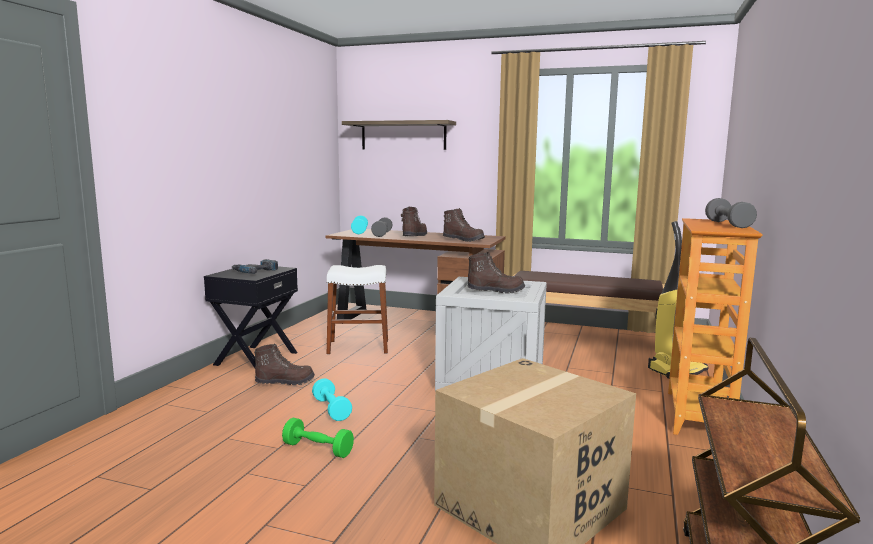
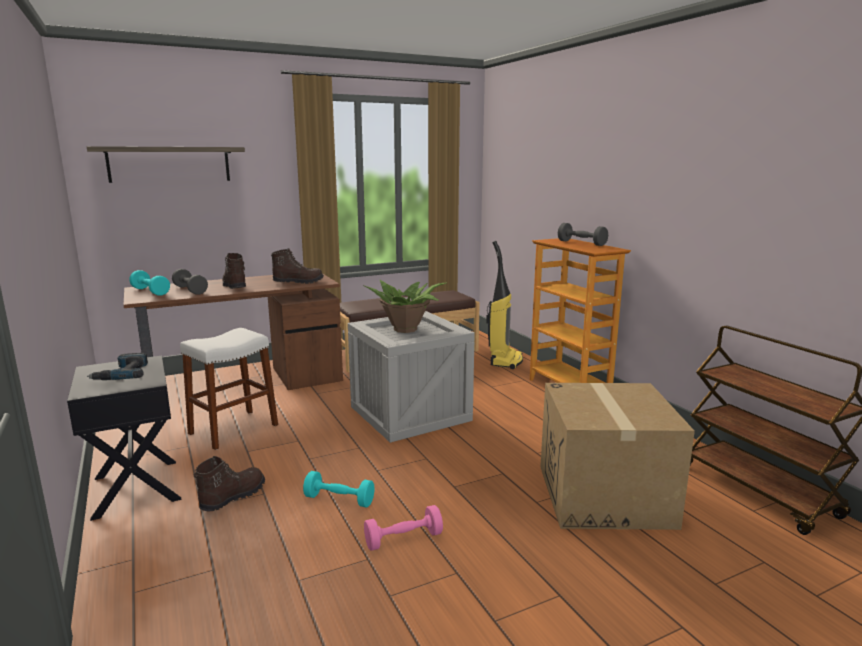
camera: 45 degrees left, 5 degrees up
green dumbbell [282,418,354,458] -> pink dumbbell [364,505,443,551]
brown boot [467,252,525,294] -> potted plant [363,280,446,333]

